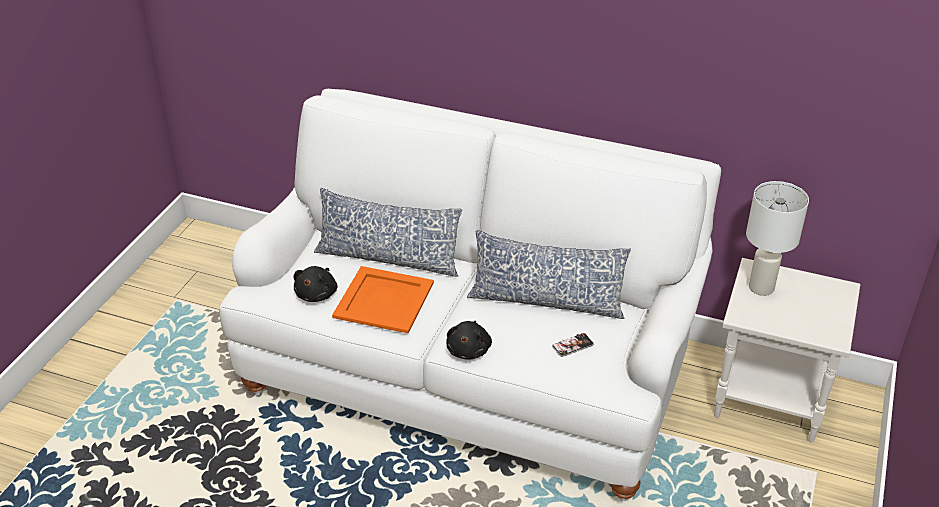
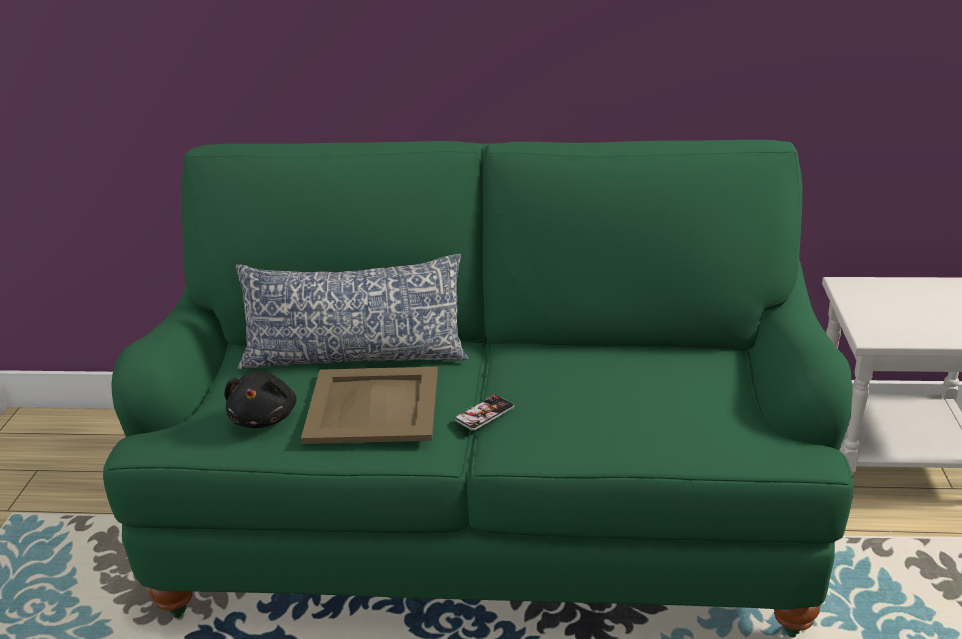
camera: 15 degrees left, 10 degrees down
white sofa [219,89,721,501] -> green sofa [103,140,854,638]
orange tray [332,266,434,334] -> beige tray [301,367,438,444]
black plush toy [446,321,492,359] -> none
pillow [467,230,631,319] -> none
phone [552,333,594,357] -> phone moved to [455,395,515,431]
white table lamp [746,181,809,296] -> none

